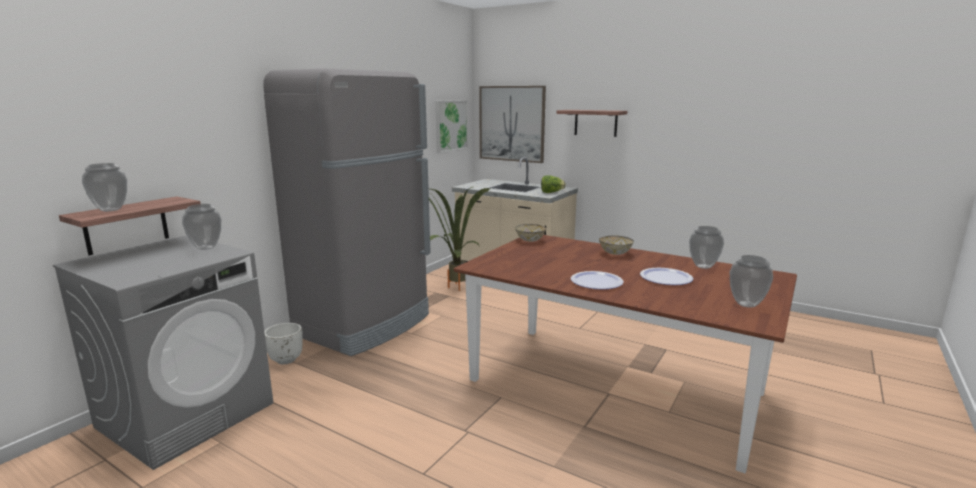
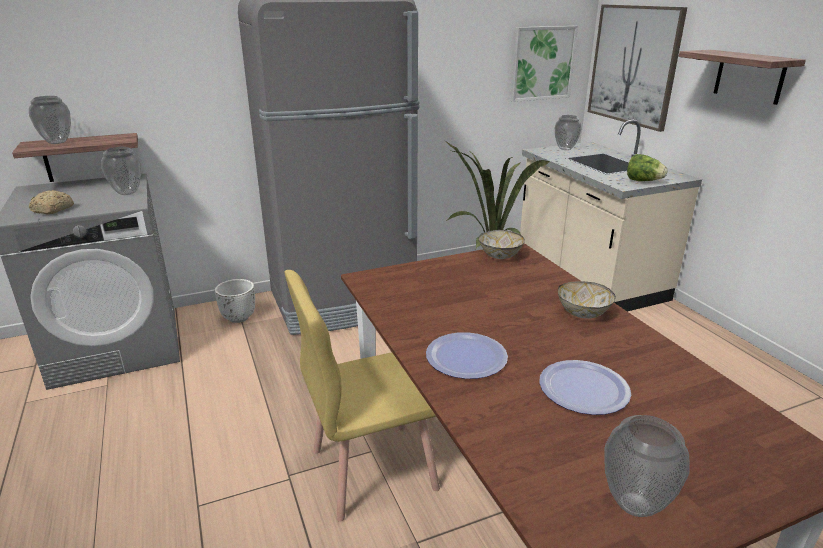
camera: 35 degrees right, 10 degrees up
vase [689,226,724,269] -> vase moved to [555,115,581,150]
none -> bread [29,190,74,215]
none -> yellow chair [284,270,440,522]

